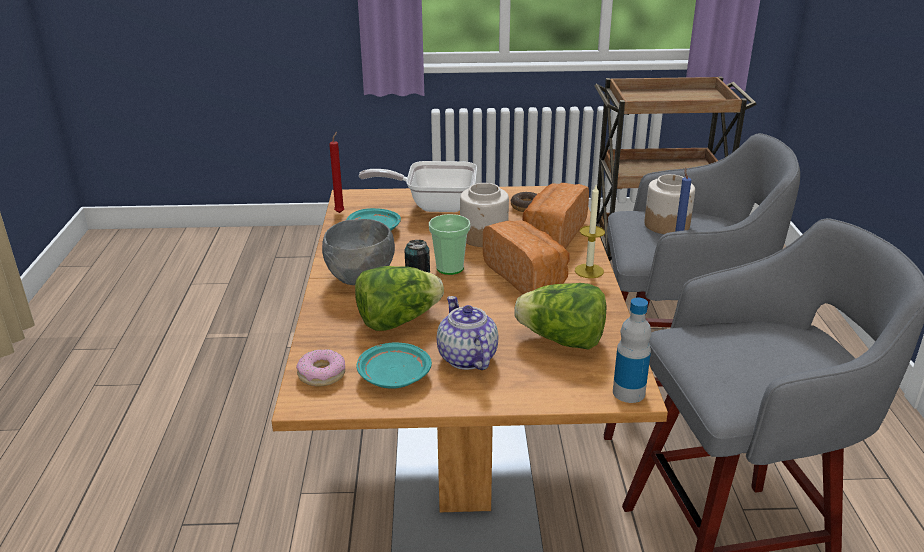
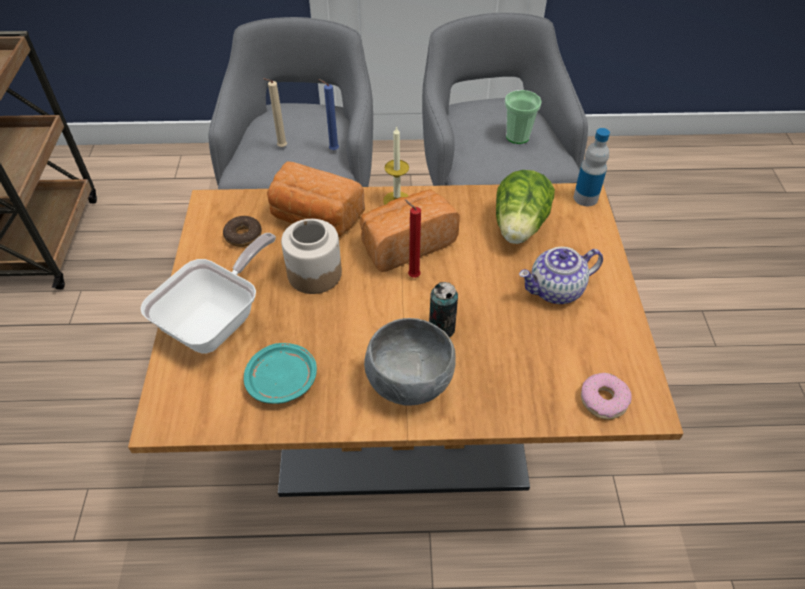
camera: 90 degrees left, 20 degrees up
red candle [329,132,345,213] -> red candle moved to [404,199,421,278]
lettuce [355,266,444,331] -> none
turquoise plate [356,343,432,389] -> none
frying pan [359,161,477,212] -> frying pan turned 150 degrees counterclockwise [140,233,276,353]
cup [429,214,470,275] -> cup moved to [505,90,542,144]
jar [644,174,695,234] -> beige candle [263,78,287,147]

